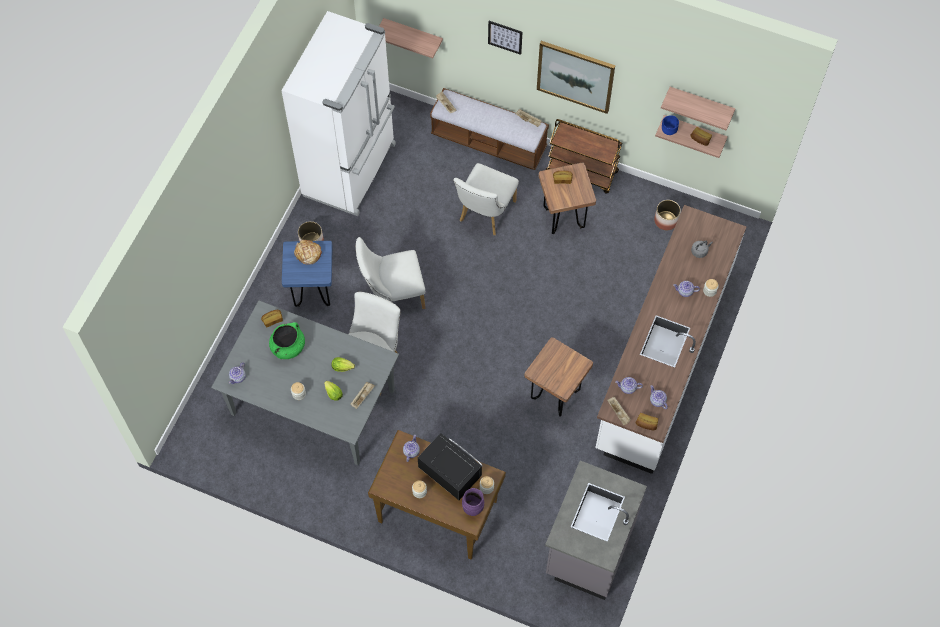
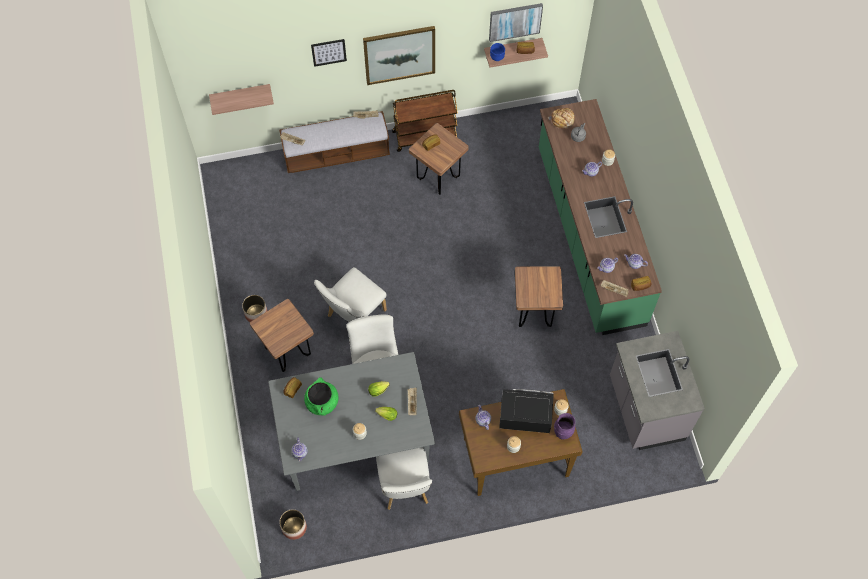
camera: 35 degrees left, 0 degrees up
white fridge [281,11,396,216] -> none
blue stool [282,241,333,307] -> brown stool [250,299,314,372]
bread [294,240,322,265] -> bread moved to [548,108,575,129]
white chair [454,163,519,235] -> white chair moved to [376,447,432,510]
white counter [595,205,746,474] -> green counter [539,99,662,335]
planter [654,200,681,230] -> planter moved to [279,509,307,540]
shelf [661,87,735,131] -> picture [489,3,543,42]

